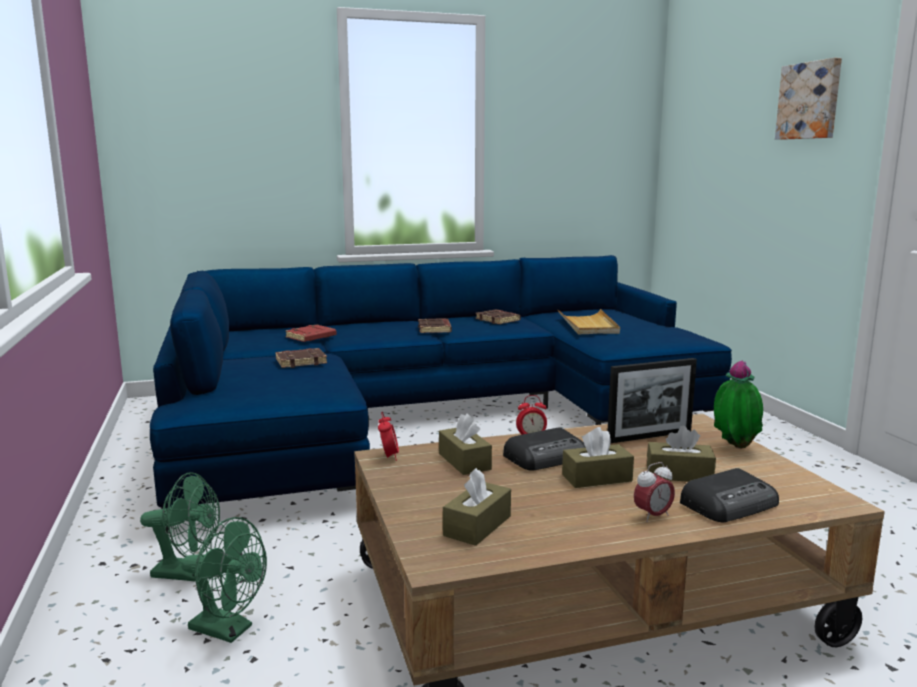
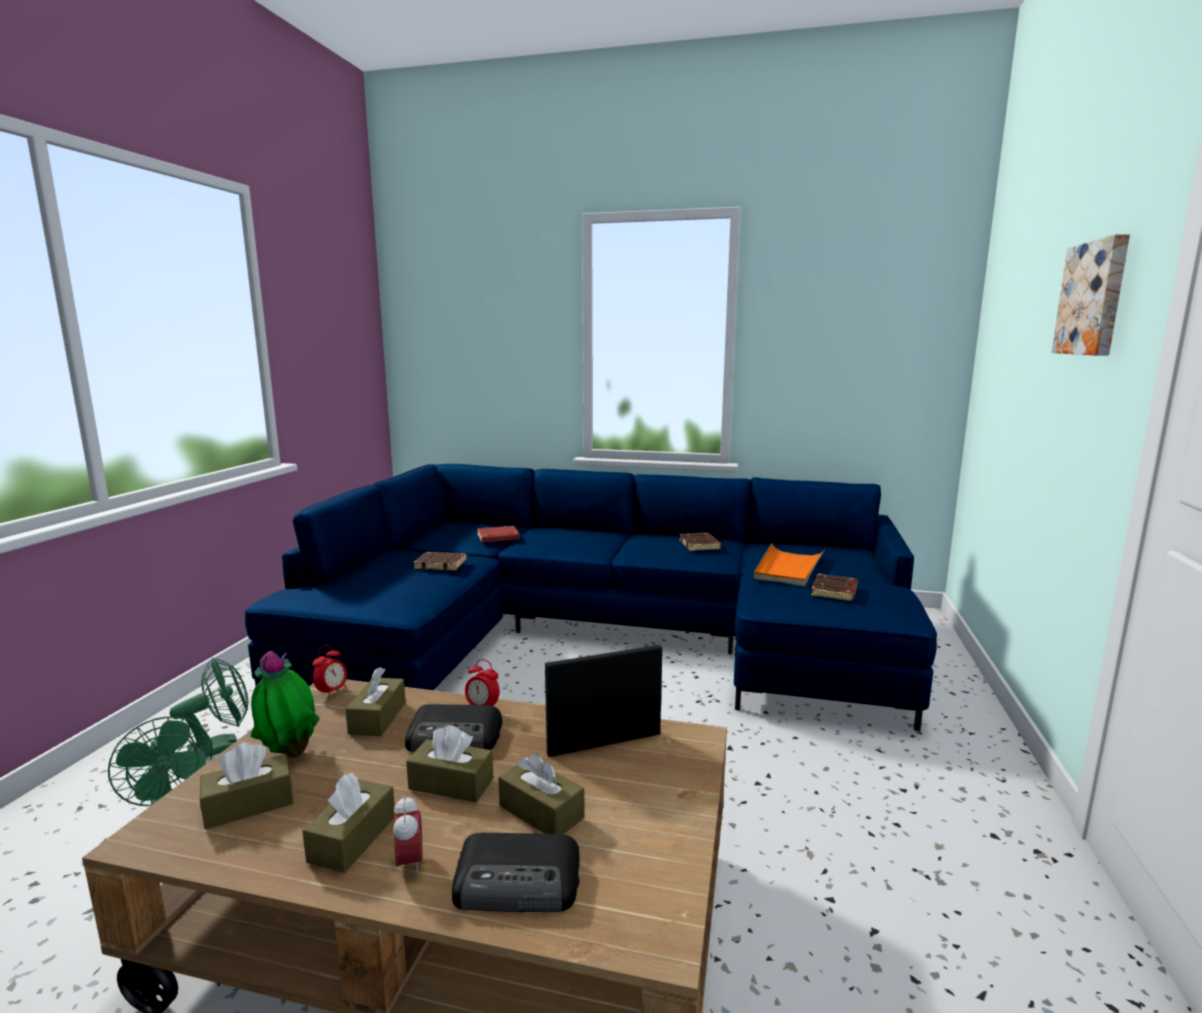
camera: 30 degrees right, 0 degrees up
green fan [140,472,220,581] -> green fan turned 75 degrees counterclockwise [170,658,248,758]
brown book [418,318,452,333] -> brown book moved to [811,573,858,601]
beige tray [558,309,620,334] -> orange tray [754,543,825,586]
picture frame [608,358,697,443] -> picture frame turned 150 degrees clockwise [545,645,662,757]
alarm clock [634,462,675,522] -> alarm clock turned 105 degrees counterclockwise [393,795,423,875]
potted plant [714,360,763,449] -> potted plant moved to [250,651,320,758]
none -> brown tissue box [302,773,395,873]

